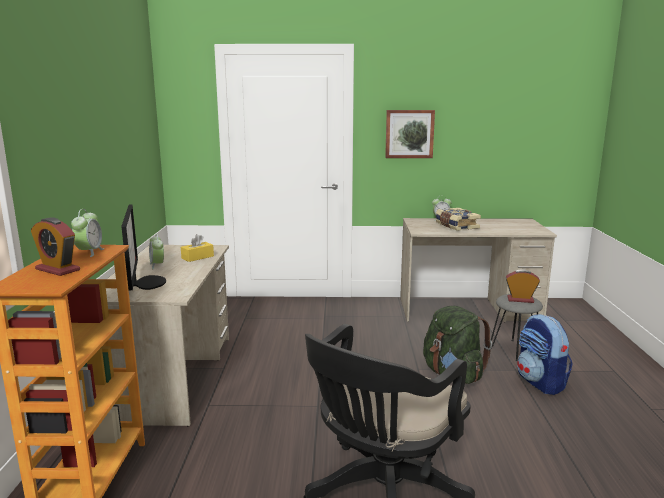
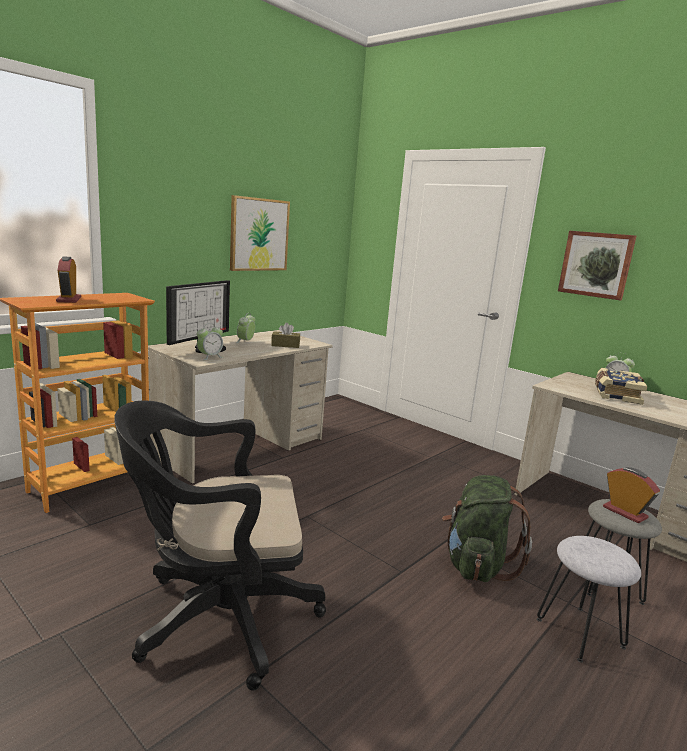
camera: 40 degrees right, 0 degrees up
alarm clock [71,209,104,257] -> alarm clock moved to [197,323,223,360]
yellow tissue box [181,234,214,262] -> brown tissue box [271,323,300,348]
backpack [517,314,573,395] -> grey stool [537,536,641,663]
none -> picture [230,195,290,271]

